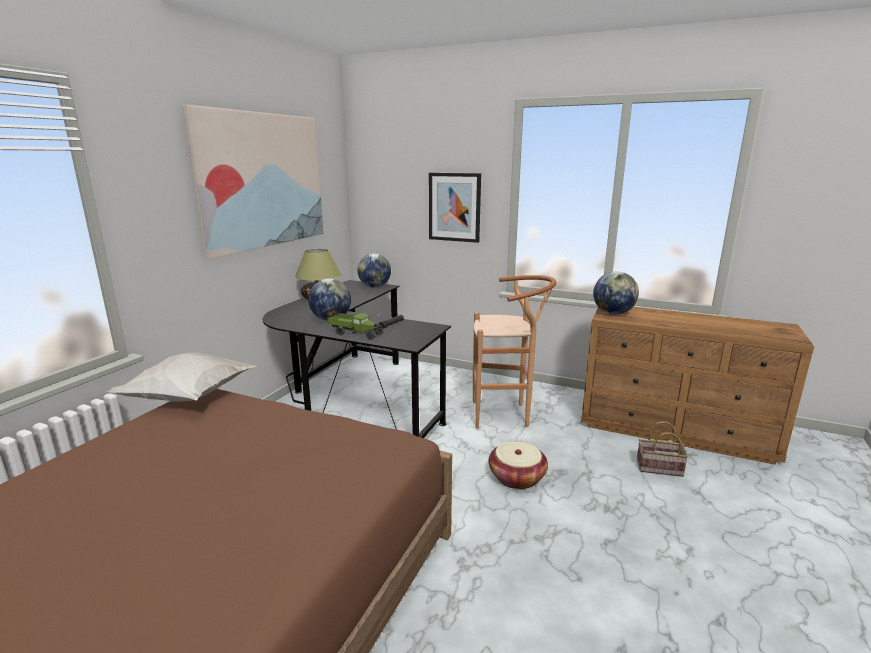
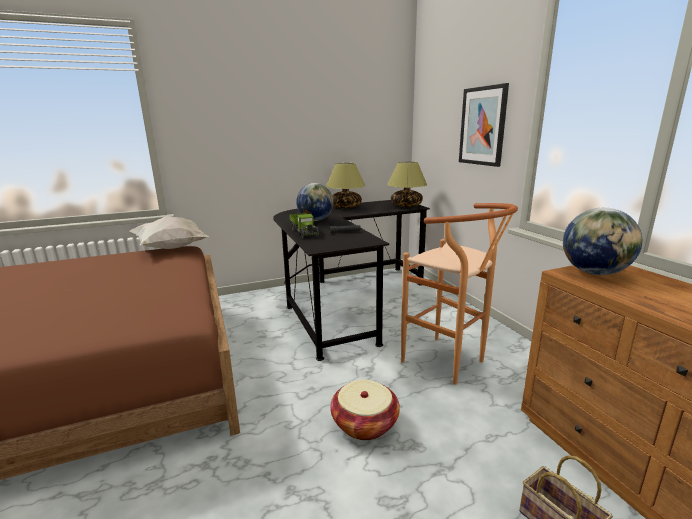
camera: 45 degrees right, 0 degrees up
picture [183,105,323,259] -> none
globe [357,254,391,288] -> table lamp [387,161,427,207]

